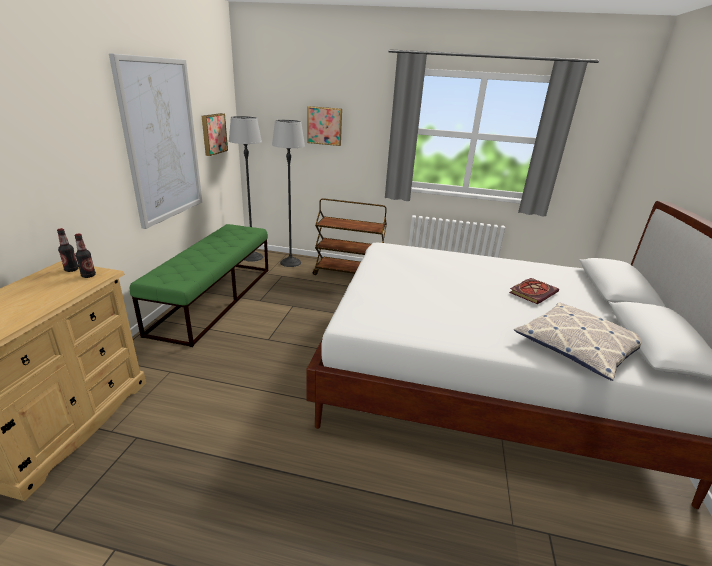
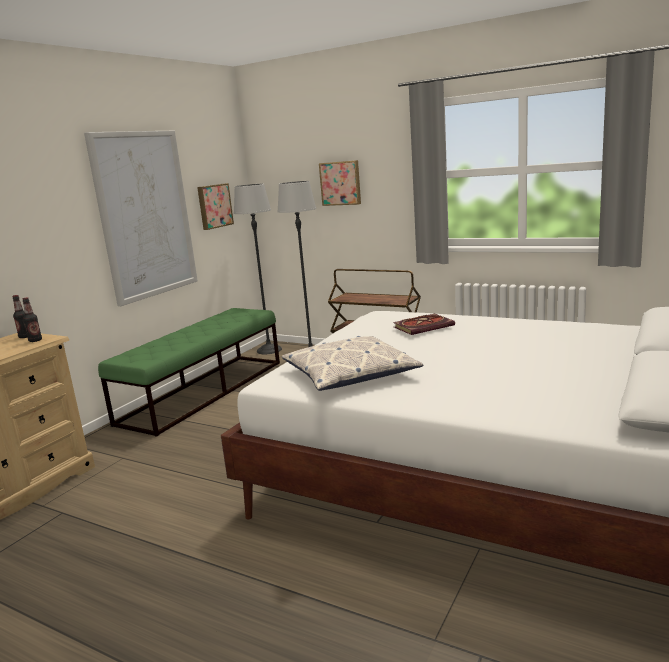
camera: 20 degrees right, 10 degrees down
book [509,278,559,304] -> book moved to [393,314,455,335]
pillow [514,302,642,381] -> pillow moved to [282,336,423,391]

